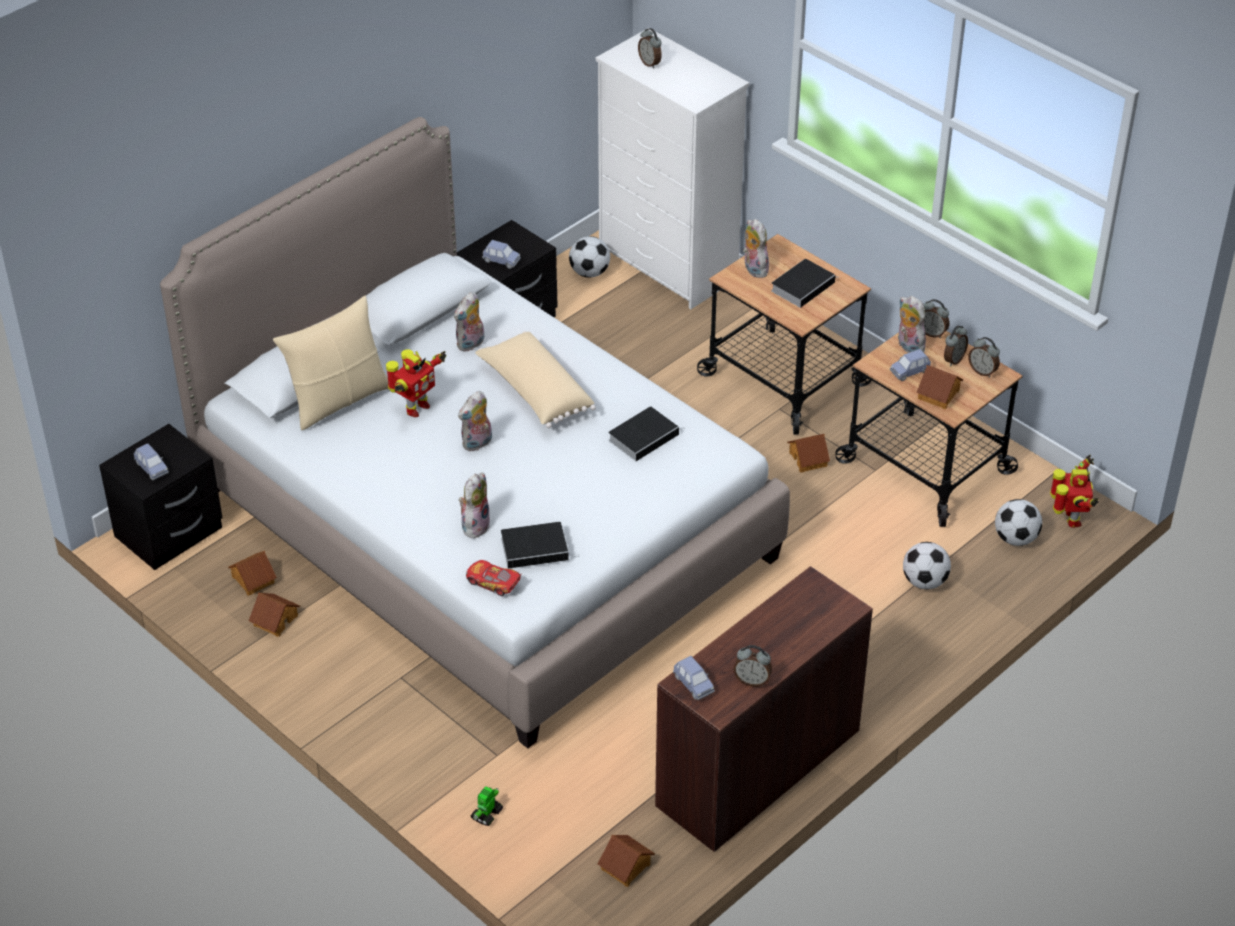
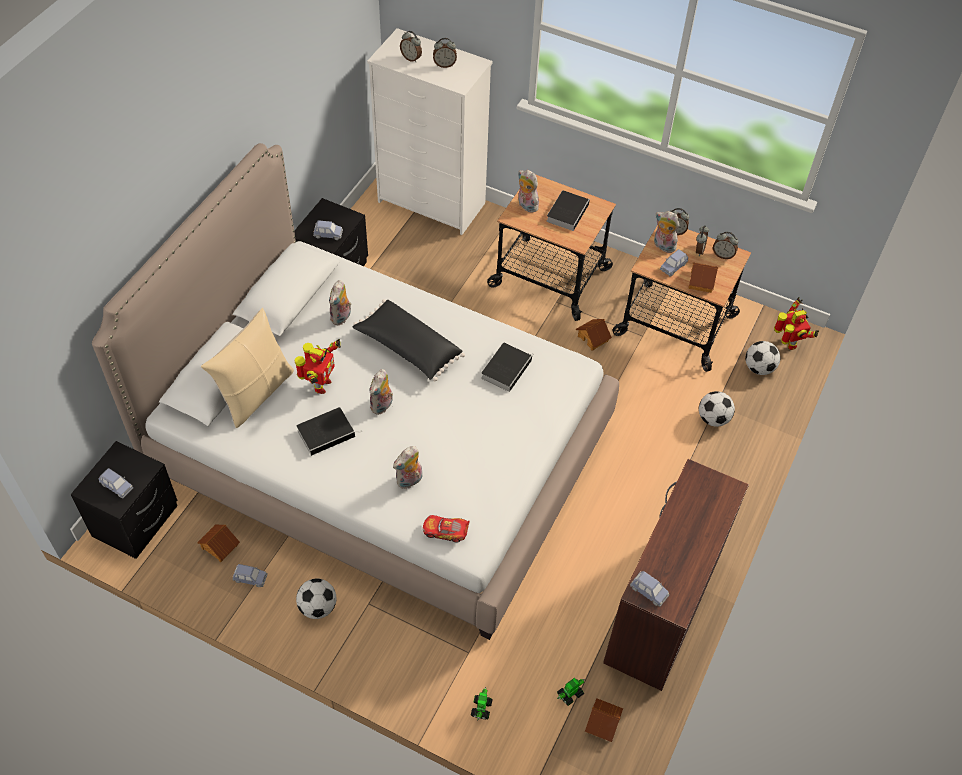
camera: 20 degrees left, 10 degrees up
toy house [249,592,300,637] -> blue toy car [232,564,268,587]
plush toy [458,473,490,538] -> plush toy turned 135 degrees counterclockwise [393,446,422,489]
beige pillow [475,331,596,428] -> black pillow [353,299,465,381]
book [501,522,574,569] -> book moved to [296,407,363,456]
football [569,236,610,278] -> football moved to [296,578,336,619]
alarm clock [733,645,772,687] -> alarm clock moved to [433,38,457,68]
none -> toy robot [557,678,585,706]

